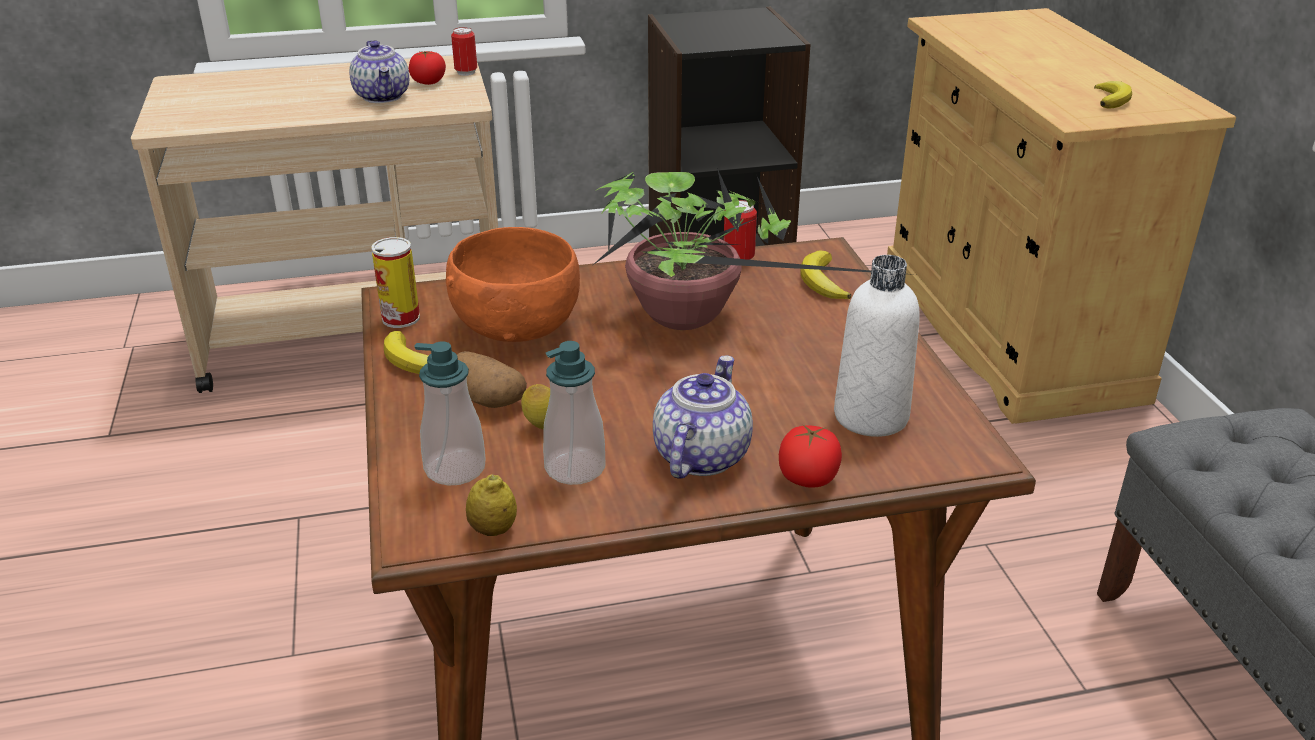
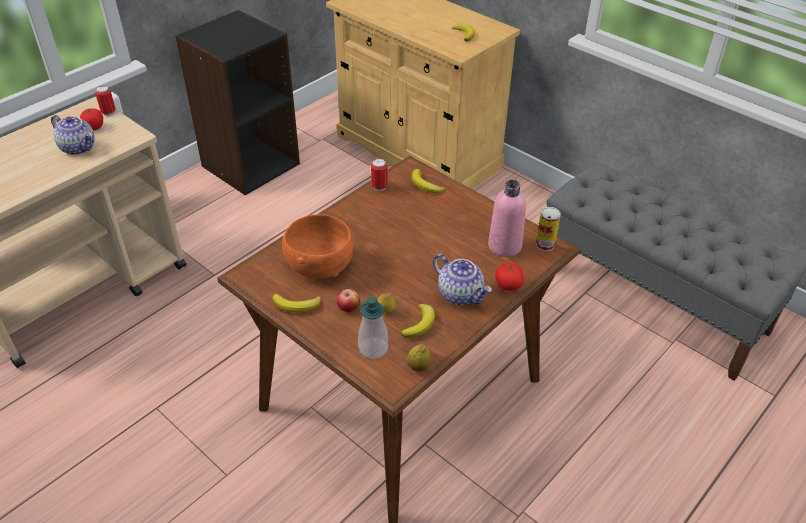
camera: 35 degrees left, 10 degrees up
can [371,237,420,328] -> can moved to [536,207,561,251]
potato [457,351,527,408] -> apple [337,289,360,312]
soap dispenser [543,341,605,485] -> banana [401,304,435,339]
potted plant [593,168,915,330] -> none
teapot [653,355,753,479] -> teapot turned 150 degrees clockwise [433,254,492,305]
white bottle [834,255,920,437] -> pink bottle [488,180,526,257]

